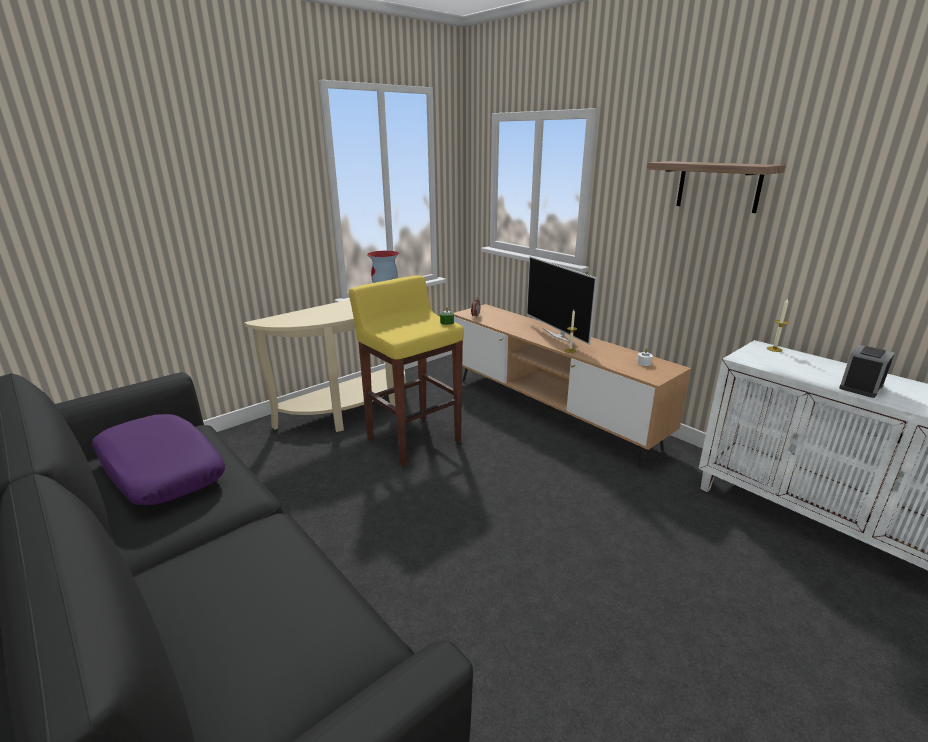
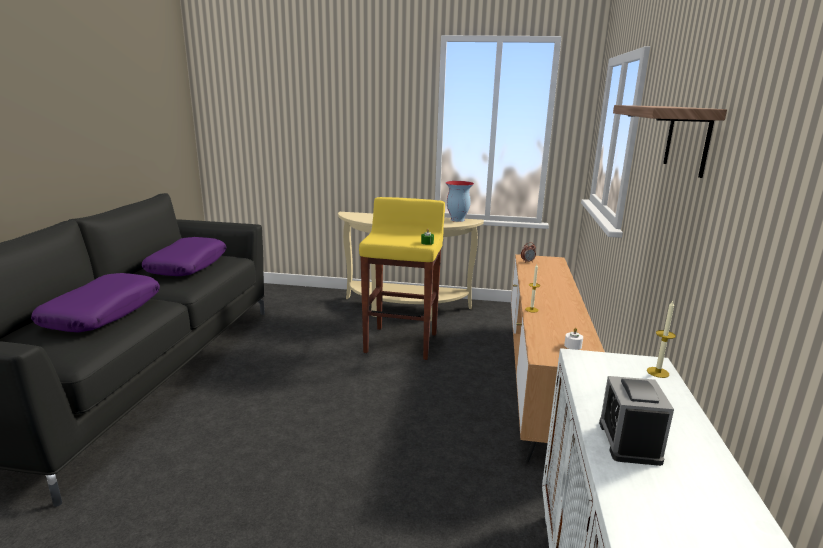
camera: 50 degrees right, 5 degrees down
television [527,256,597,345] -> none
alarm clock [839,345,895,398] -> alarm clock turned 90 degrees counterclockwise [599,376,674,466]
none -> purple pillow [31,273,160,333]

